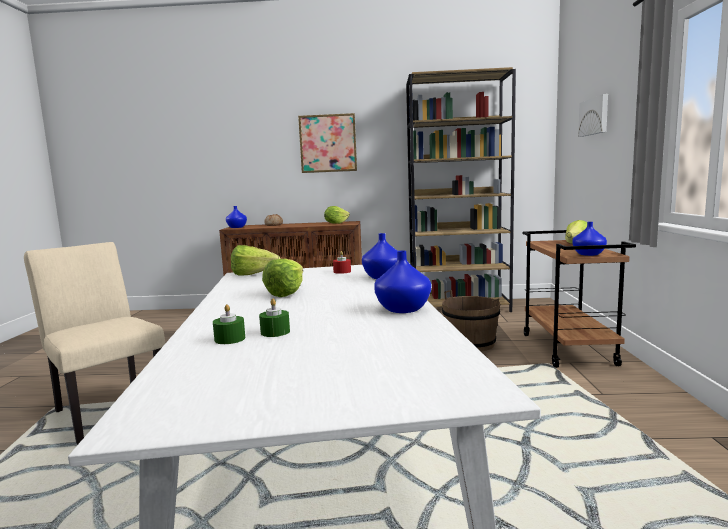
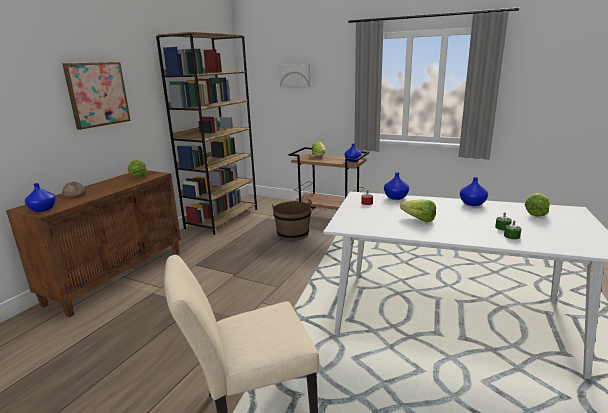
camera: 65 degrees left, 10 degrees up
lettuce [231,245,281,275] -> lettuce moved to [525,193,550,216]

